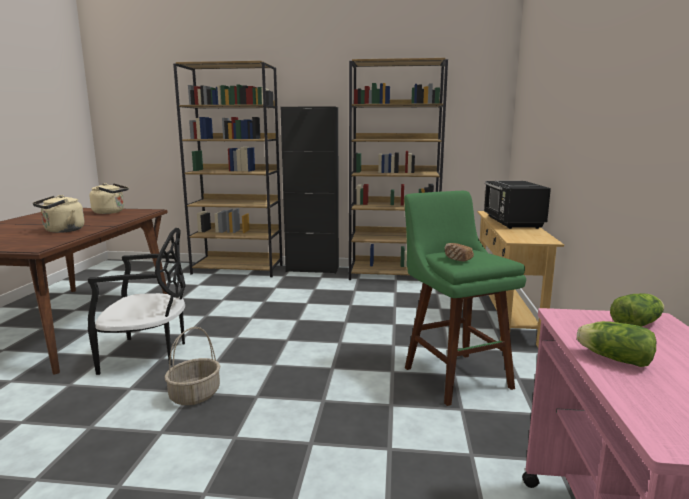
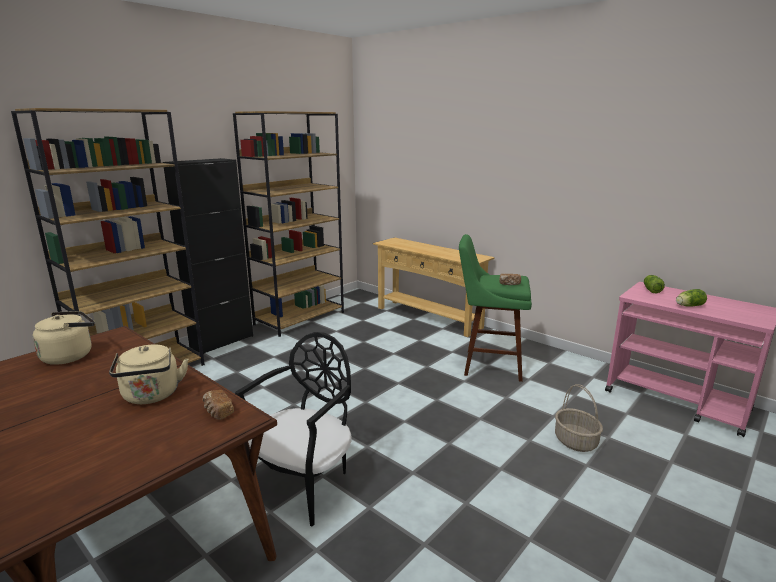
camera: 55 degrees left, 5 degrees up
basket [165,327,220,405] -> basket moved to [555,384,603,452]
black microwave [484,181,551,229] -> none
none -> bread [203,390,234,420]

